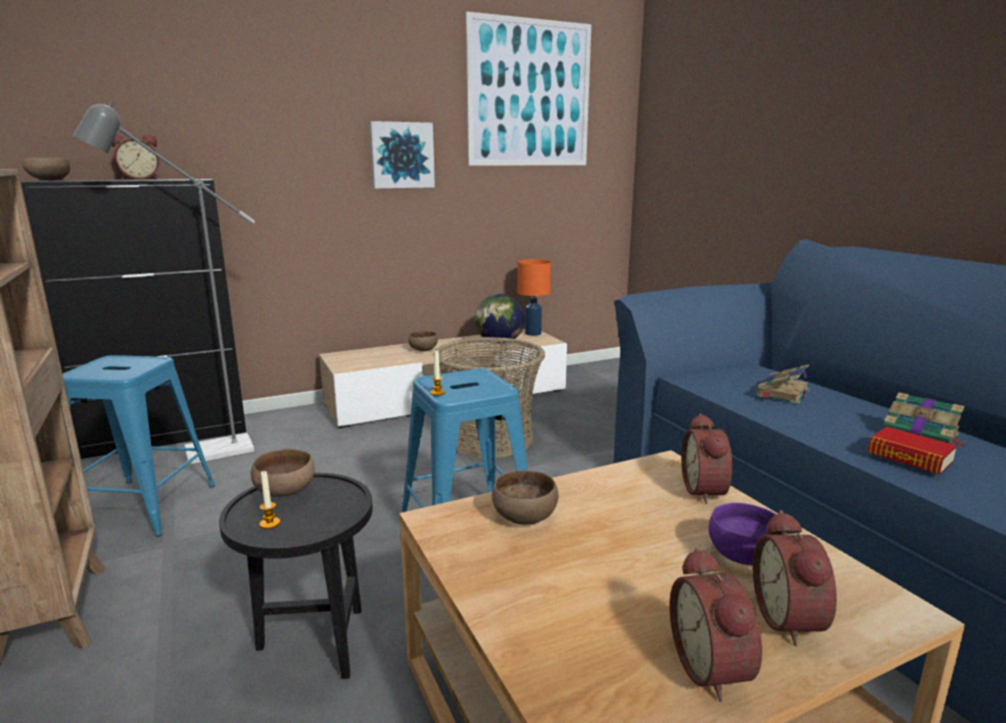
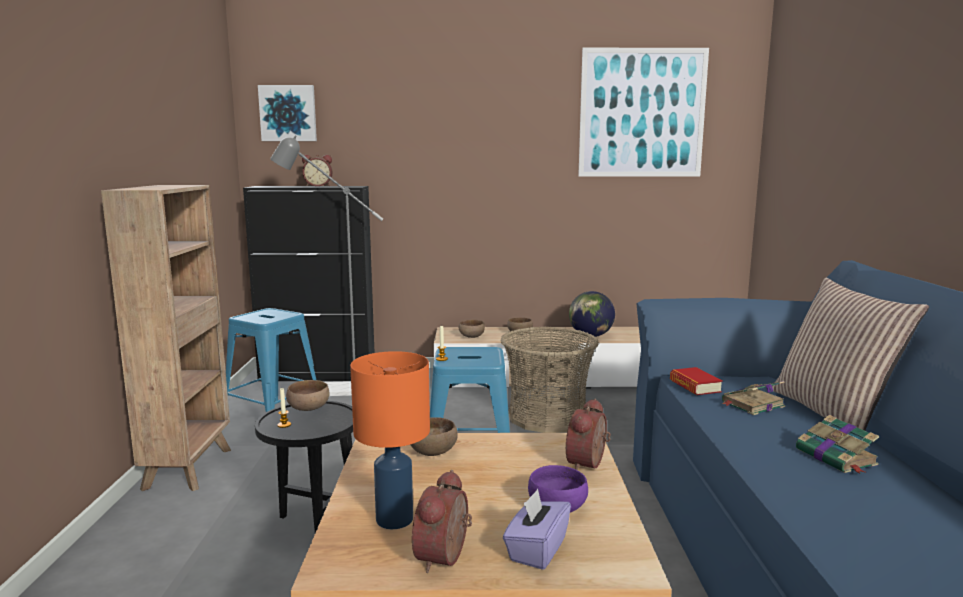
camera: 25 degrees right, 5 degrees down
brown bowl [22,157,70,181] -> brown bowl moved to [459,320,485,338]
picture [369,121,435,189] -> picture moved to [258,85,317,141]
orange table lamp [517,259,551,336] -> orange table lamp moved to [350,351,430,529]
alarm clock [753,510,837,646] -> purple tissue box [503,489,571,570]
book [868,426,957,474] -> book moved to [670,367,723,395]
none -> pillow [772,277,929,431]

